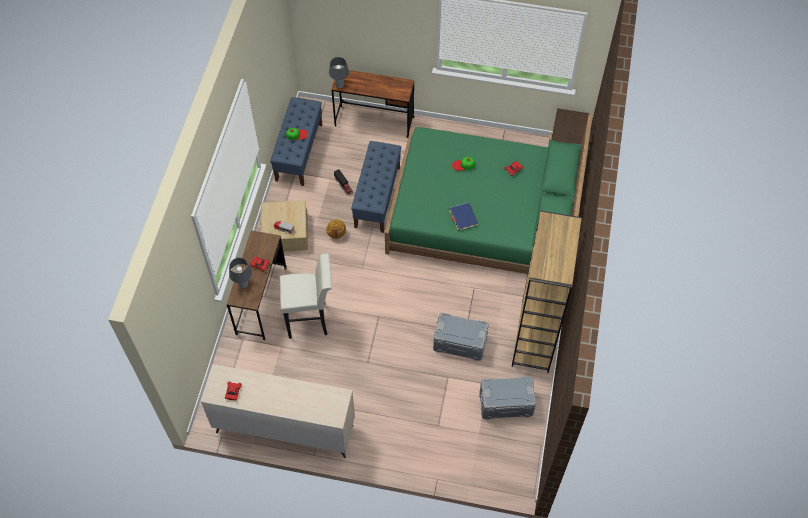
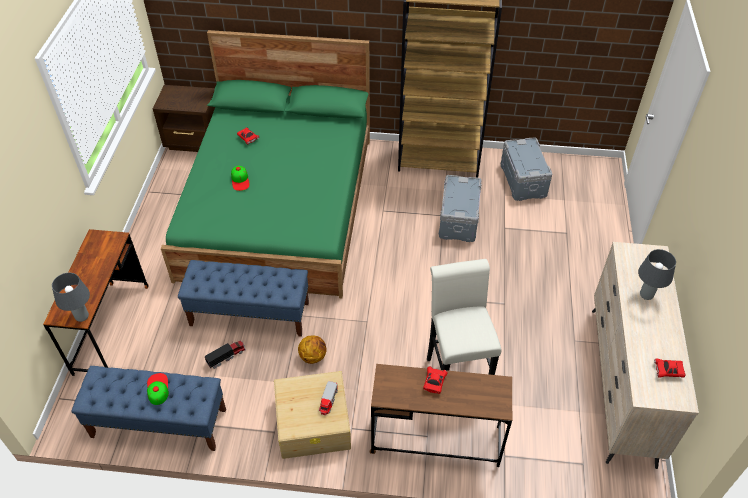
camera: 95 degrees left, 10 degrees down
grey table lamp [229,258,252,288] -> grey table lamp moved to [638,249,676,300]
blue book [449,202,478,231] -> none

